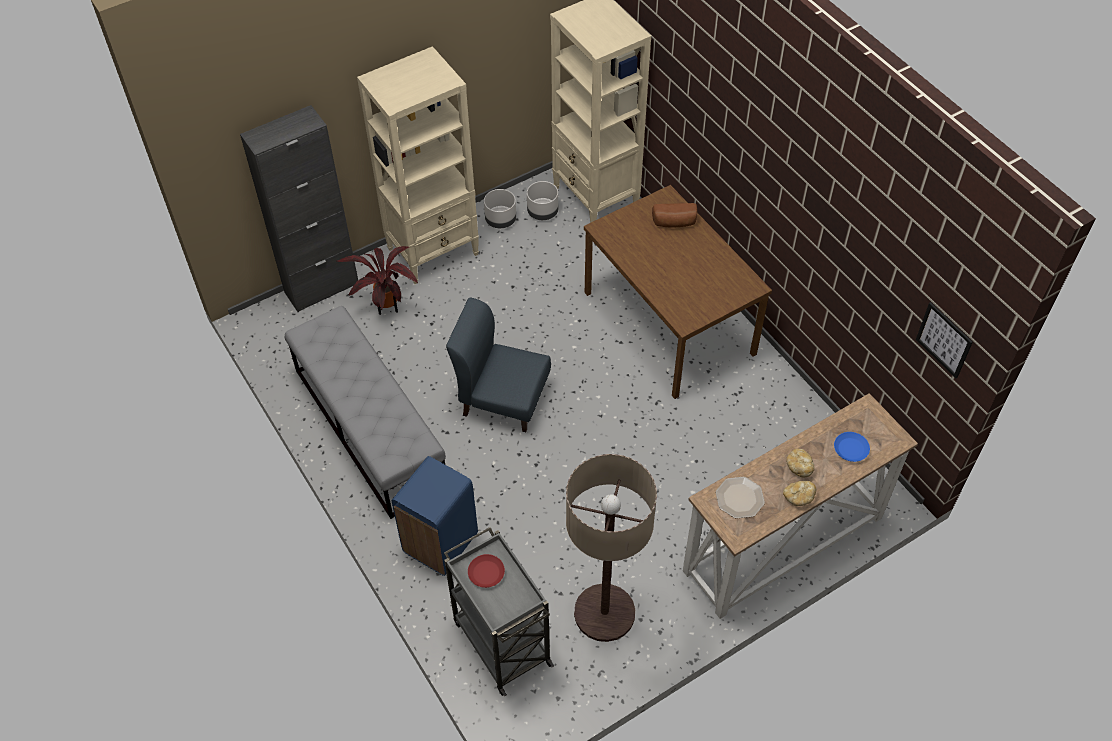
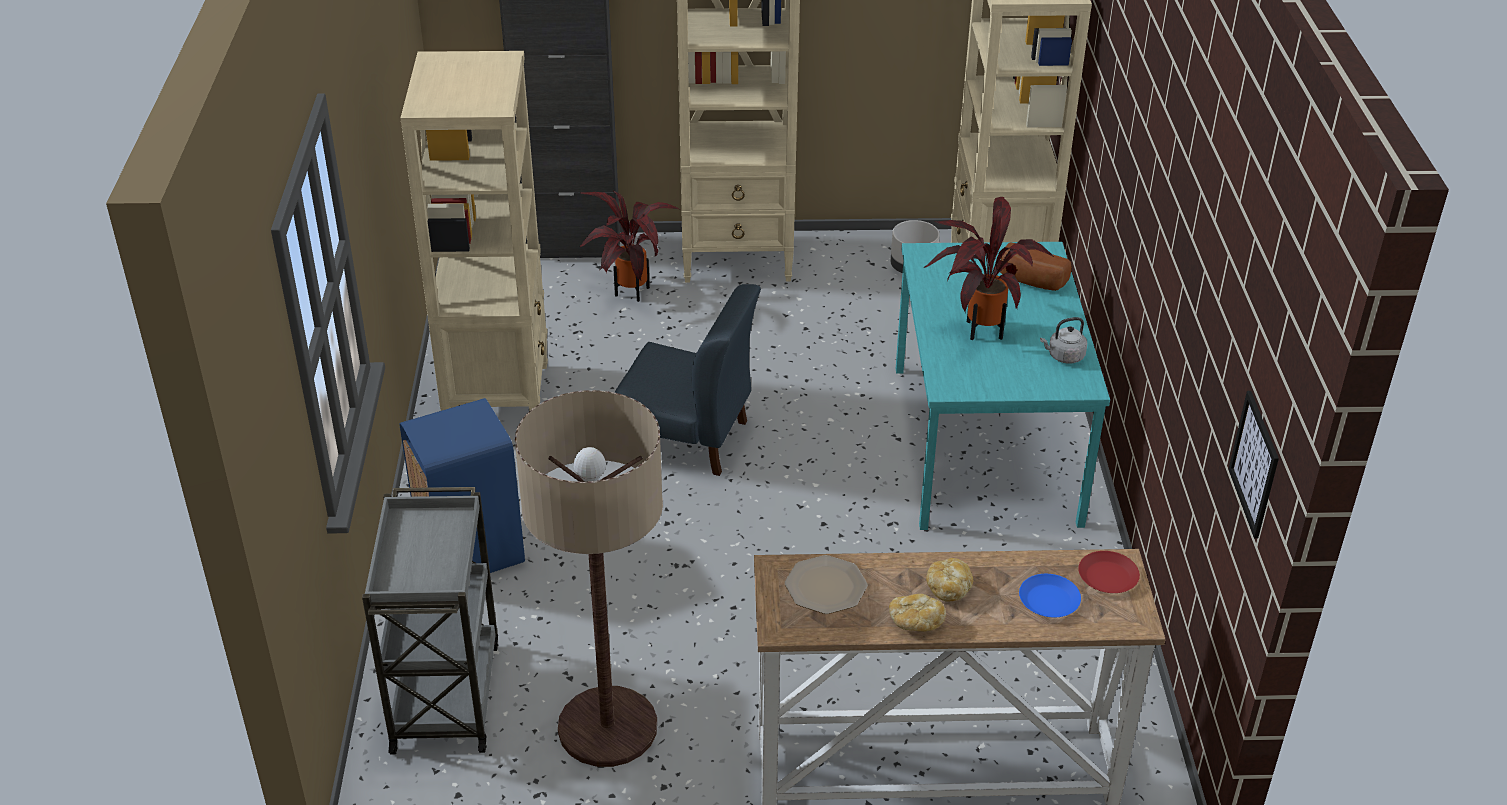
camera: 30 degrees right, 15 degrees down
grey bench [285,306,446,519] -> beige bookcase [400,51,548,411]
blue chair [446,298,551,432] -> blue chair turned 150 degrees clockwise [615,284,761,476]
red plate [468,554,505,588] -> red plate moved to [1078,551,1140,593]
grey planter [484,189,516,228] -> none
brown dining table [584,185,772,399] -> turquoise dining table [896,242,1110,530]
none -> potted plant [923,197,1054,340]
none -> grey kettle [1040,317,1087,364]

